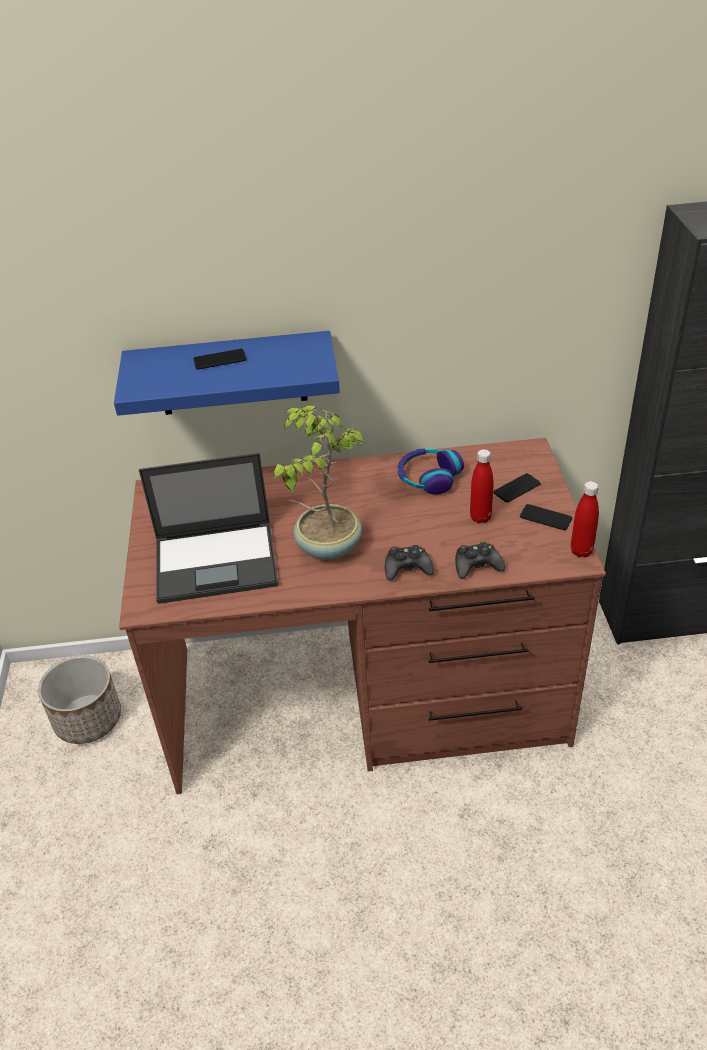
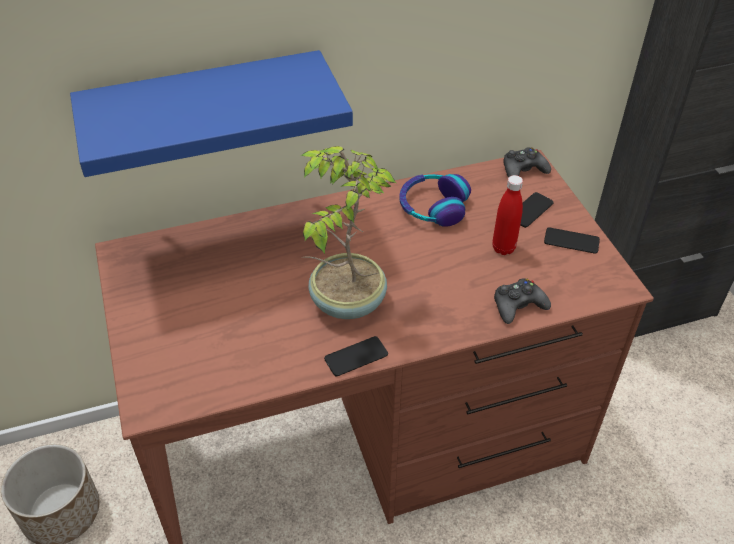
camera: 15 degrees left, 5 degrees up
laptop [139,453,278,604] -> none
phone [194,349,246,370] -> phone moved to [324,336,388,376]
black game controller [385,545,434,580] -> black game controller moved to [503,147,551,178]
red bottle [571,481,599,557] -> none

